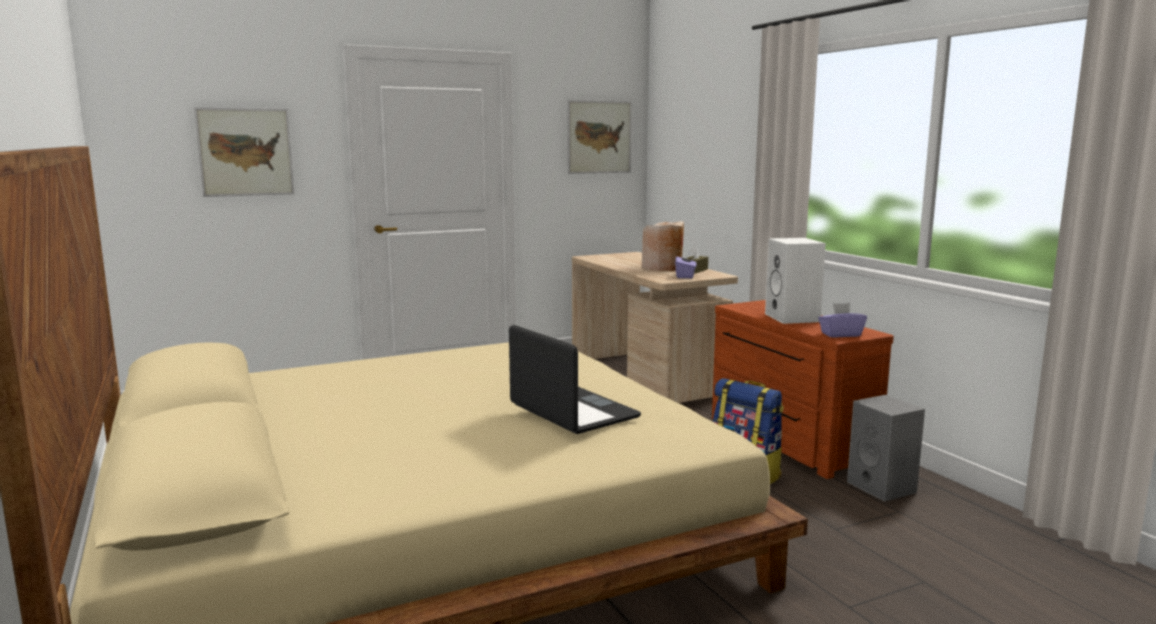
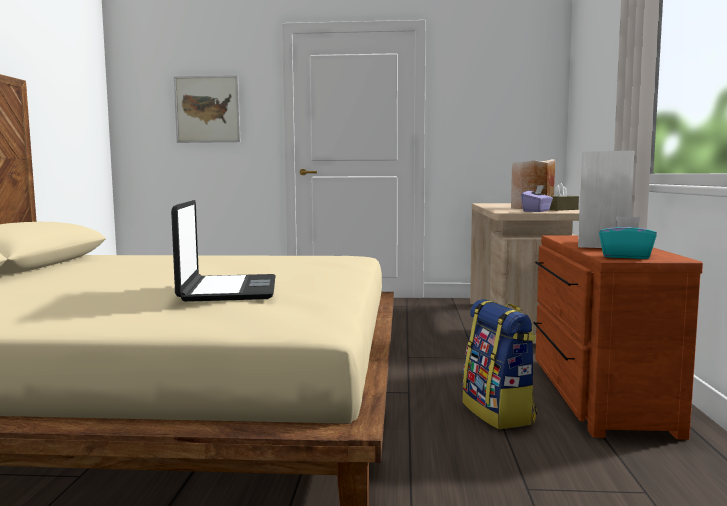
camera: 30 degrees right, 5 degrees down
picture [567,100,631,174] -> none
purple tissue box [818,303,867,338] -> turquoise tissue box [599,216,657,259]
grey speaker [847,395,925,502] -> none

